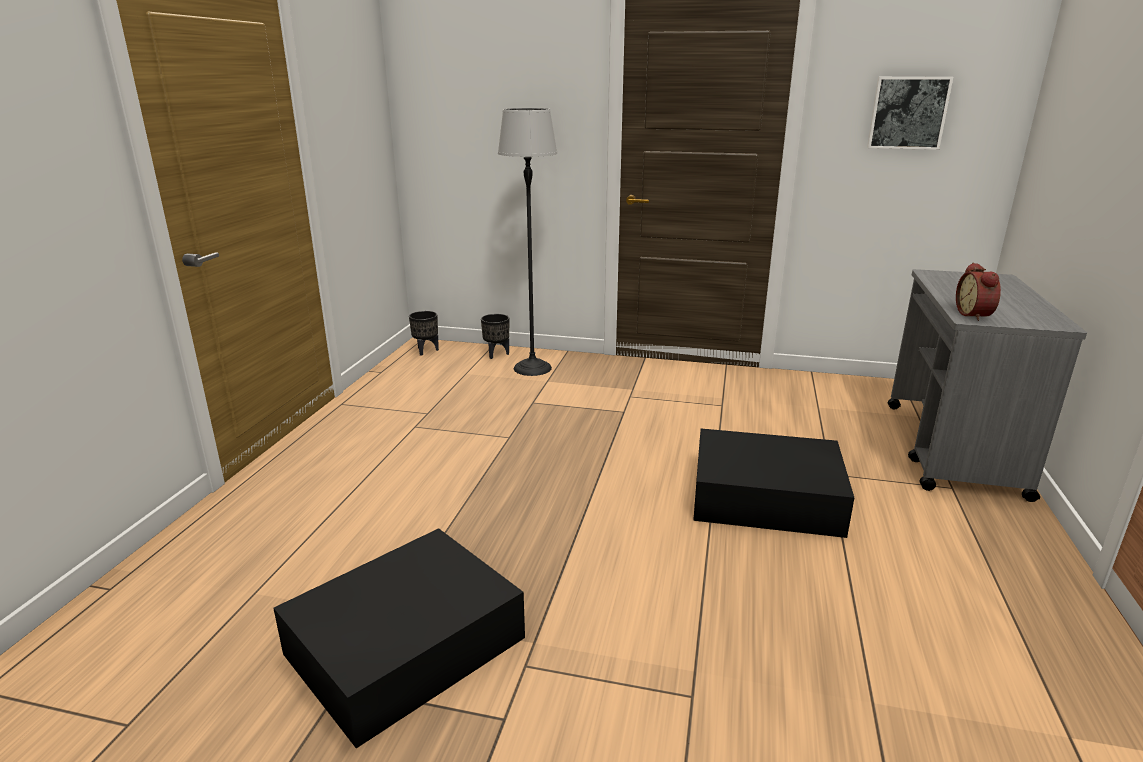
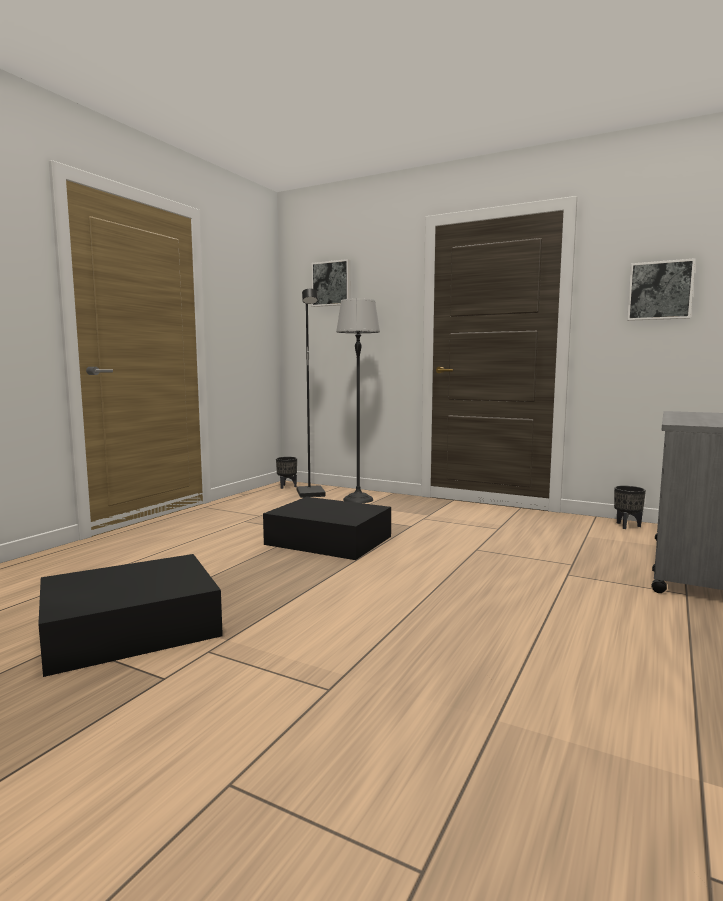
camera: 15 degrees right, 15 degrees down
black planter [481,314,509,359] -> black planter moved to [614,486,646,529]
black storage box [693,429,854,538] -> black storage box moved to [263,497,391,560]
alarm clock [956,262,1001,321] -> none
none -> black floor lamp [297,289,326,498]
none -> picture [311,259,351,307]

